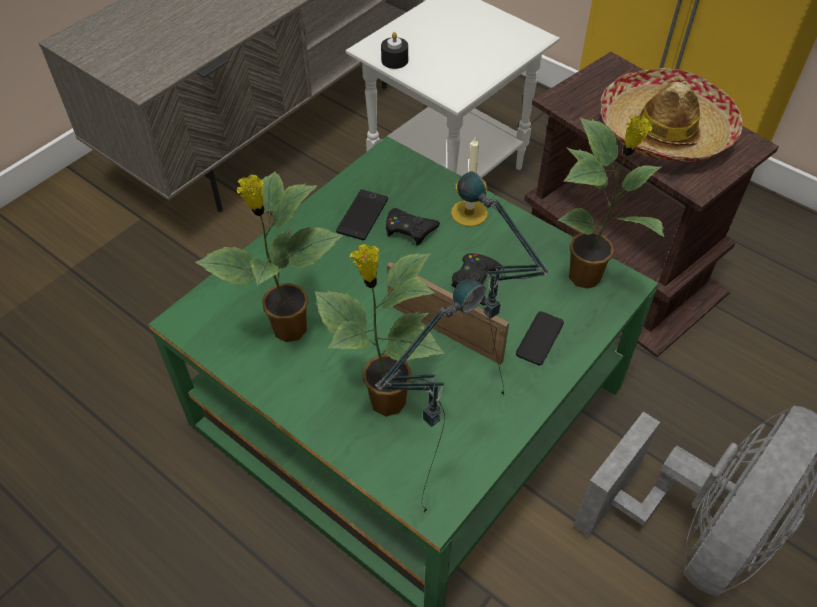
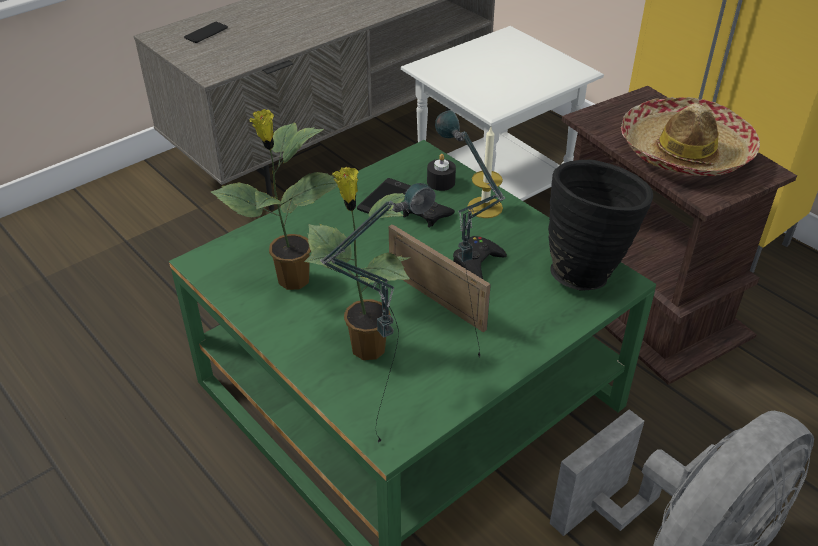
camera: 10 degrees right, 10 degrees down
black candle [381,32,408,69] -> black candle moved to [427,154,456,191]
phone [516,311,564,366] -> phone moved to [184,22,228,43]
potted plant [558,116,665,289] -> black vase [548,160,653,290]

